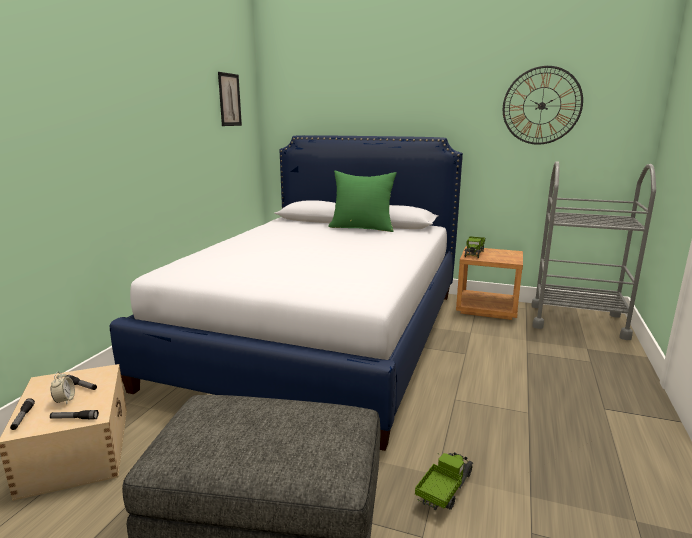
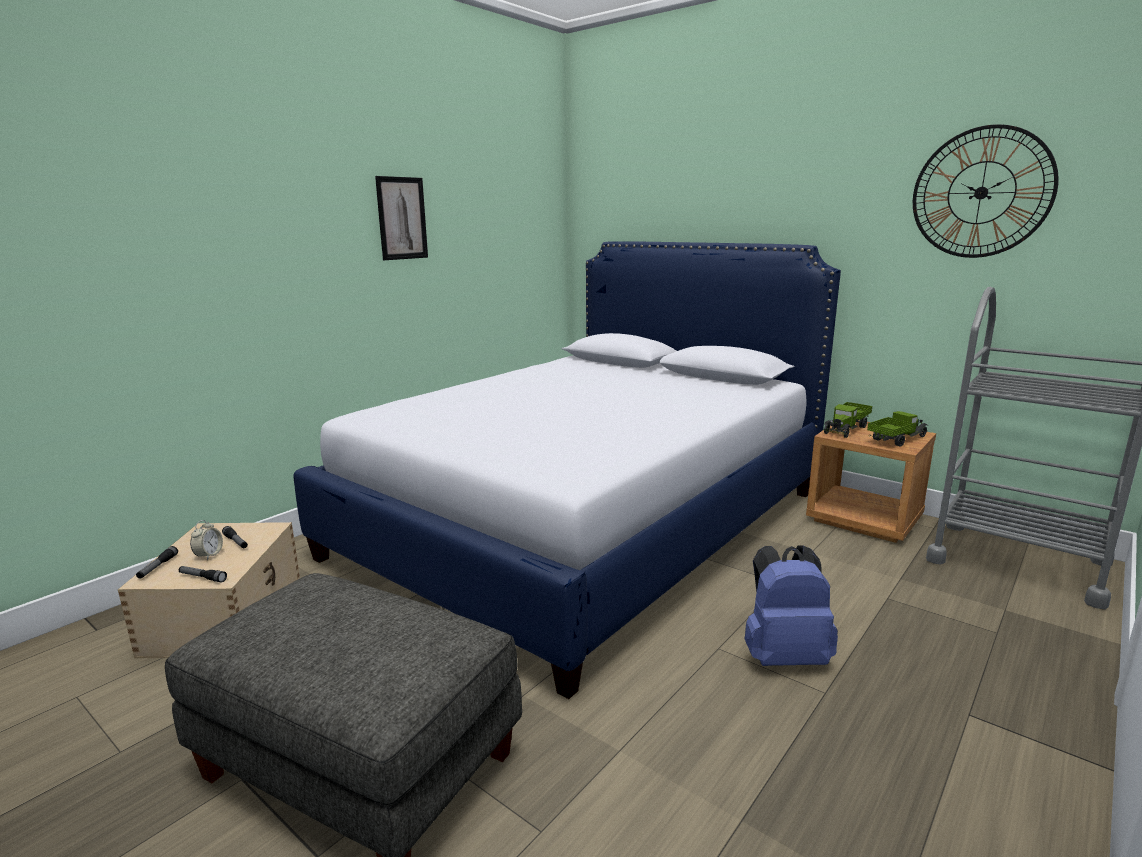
camera: 20 degrees right, 0 degrees up
picture [218,72,242,126] -> picture moved to [375,176,428,260]
green pillow [328,170,397,232] -> none
toy truck [415,452,473,510] -> toy truck moved to [867,411,928,447]
none -> blue backpack [745,545,838,666]

